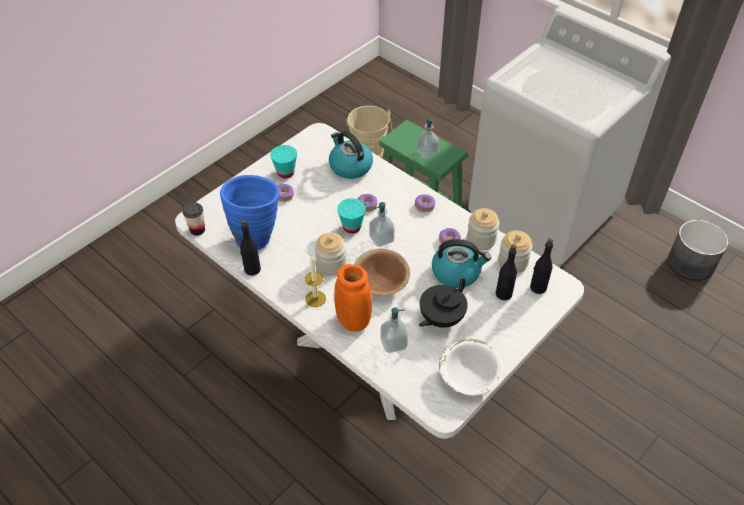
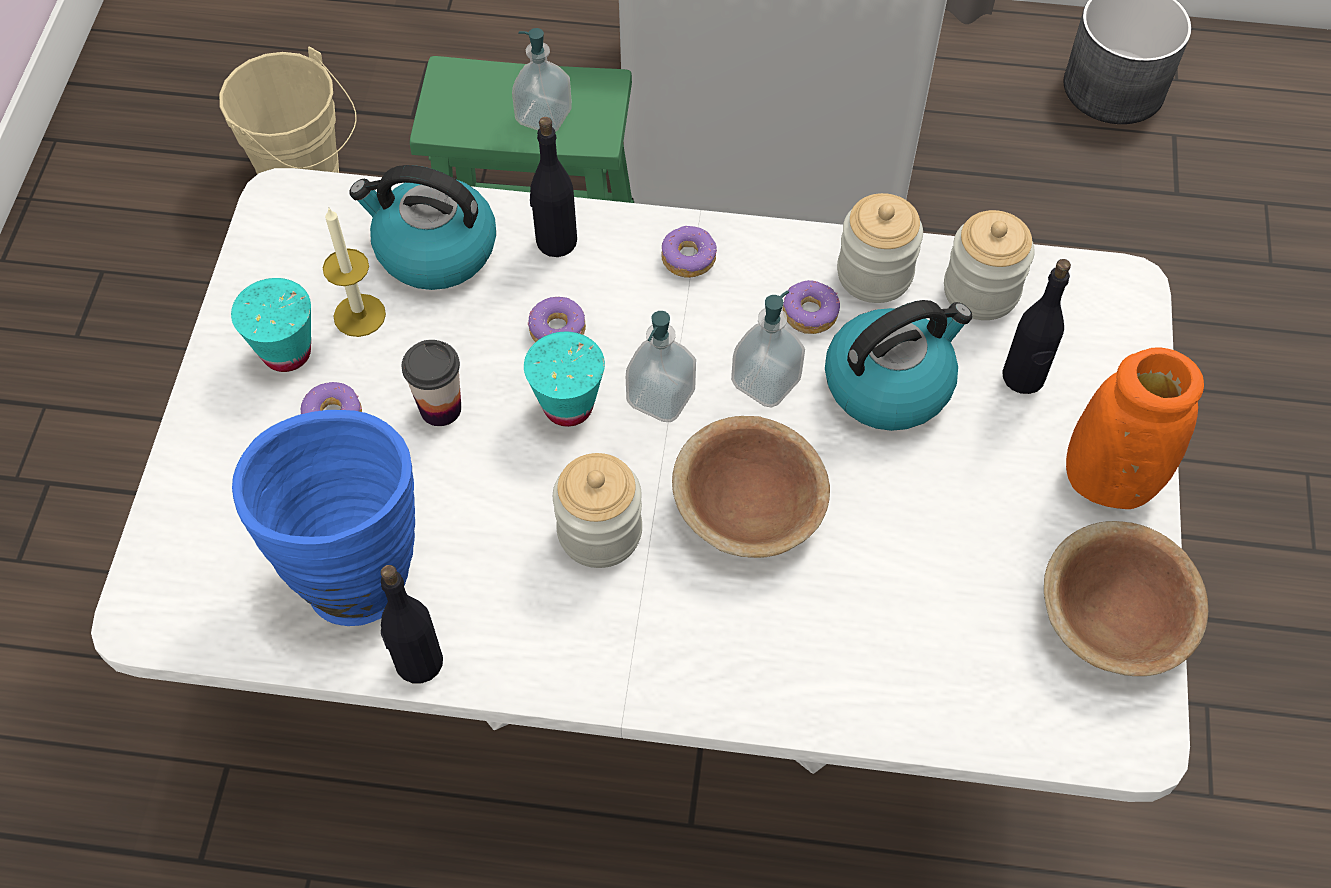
camera: 35 degrees left, 10 degrees up
cup [182,202,205,236] -> cup moved to [402,340,461,426]
candle [305,255,326,307] -> candle moved to [323,207,386,337]
orange vase [334,264,372,332] -> orange vase moved to [1066,347,1204,509]
soap dispenser [380,307,408,353] -> soap dispenser moved to [731,291,805,408]
black teapot [419,277,468,328] -> none
white bowl [439,339,503,395] -> brown bowl [1044,521,1208,676]
black bottle [530,238,553,294] -> black bottle moved to [530,117,577,257]

